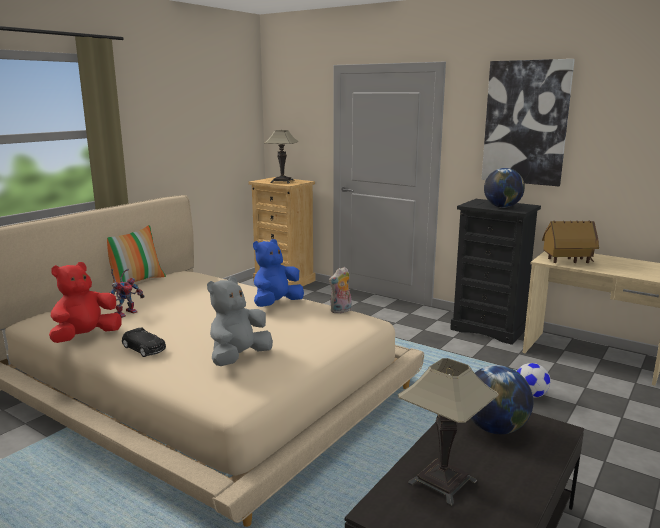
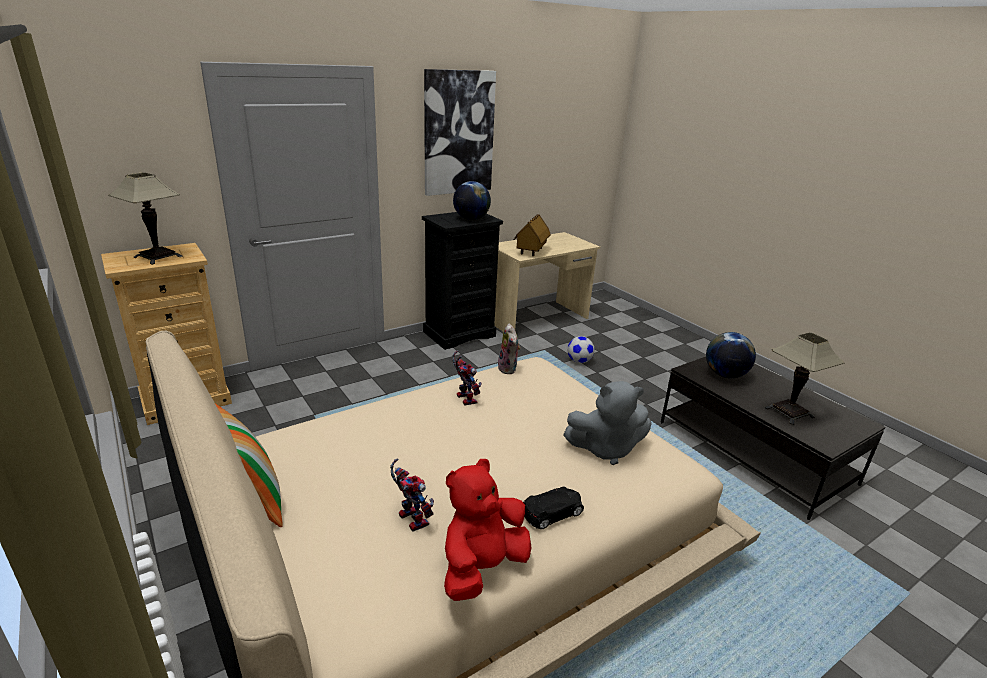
camera: 70 degrees left, 10 degrees up
red plush toy [49,262,122,343] -> red plush toy turned 75 degrees clockwise [444,459,532,601]
grey plush toy [207,276,273,366] -> grey plush toy turned 60 degrees counterclockwise [563,381,652,465]
blue plush toy [253,239,304,307] -> toy robot [453,350,482,406]

